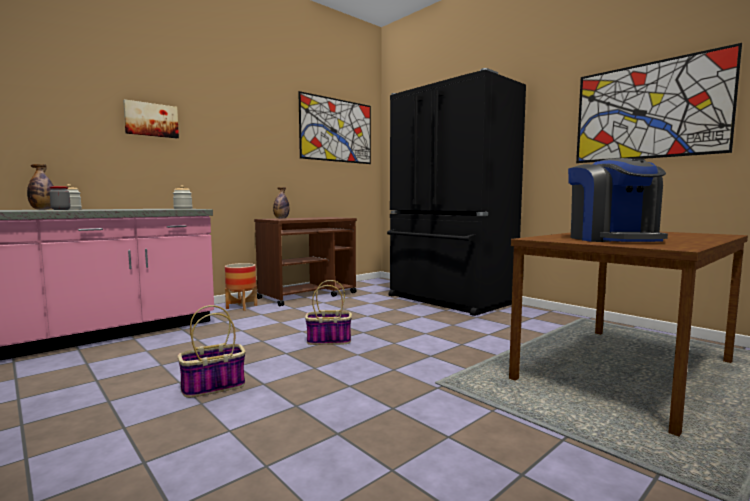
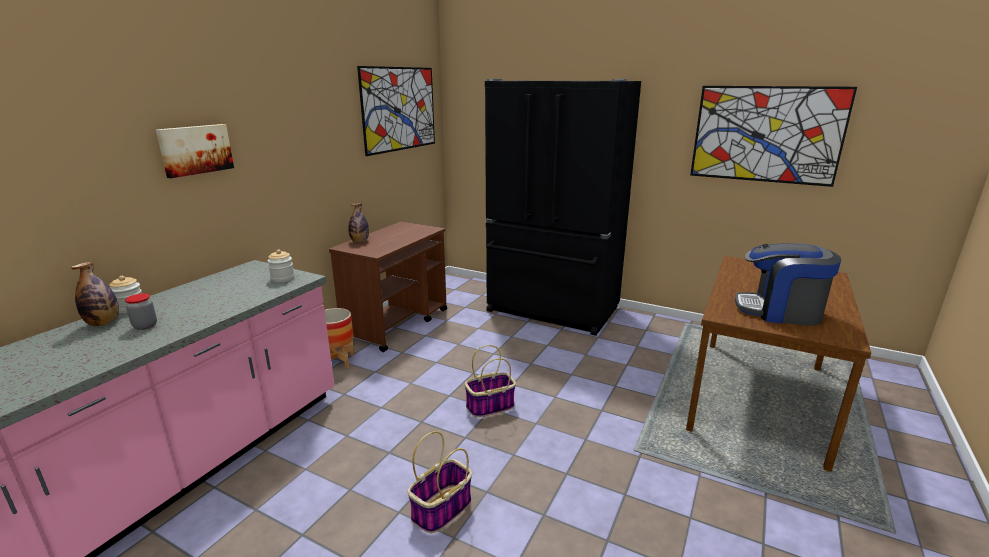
camera: 20 degrees left, 15 degrees up
coffee machine [568,158,668,242] -> coffee machine turned 135 degrees clockwise [735,243,841,326]

